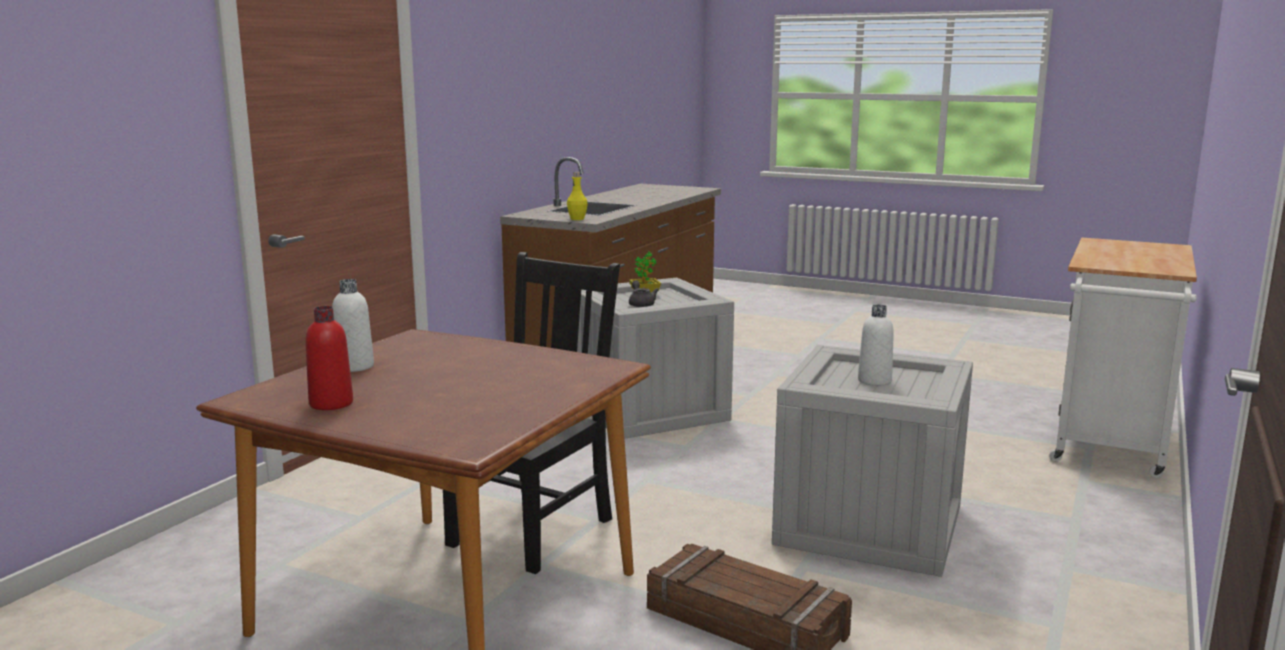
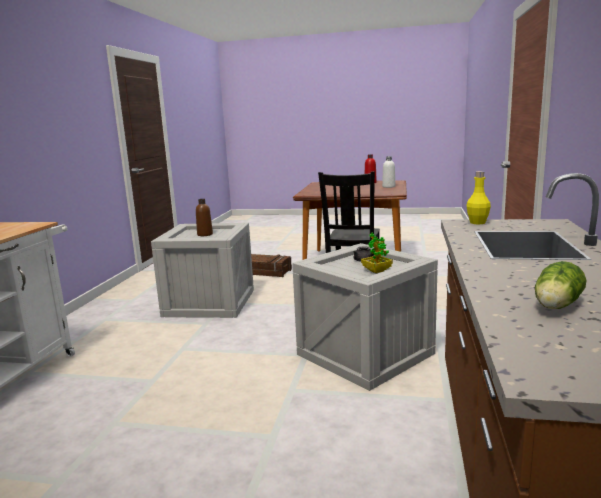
camera: 165 degrees right, 0 degrees up
white bottle [858,305,894,386] -> brown bottle [196,199,213,236]
none -> lettuce [535,261,587,309]

